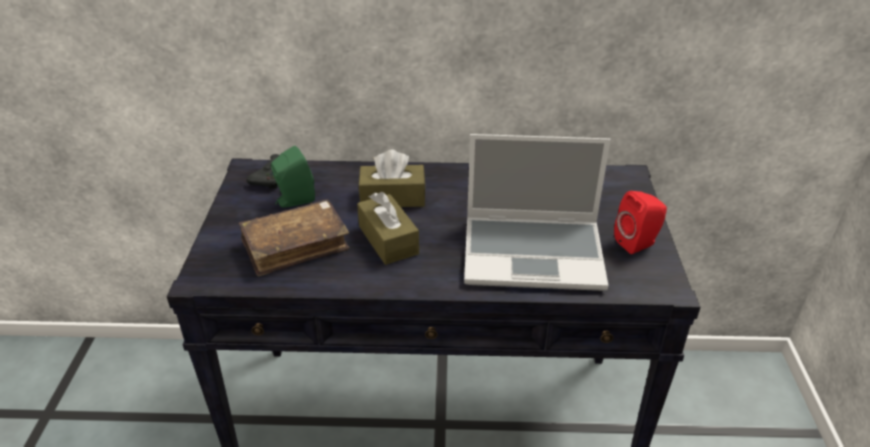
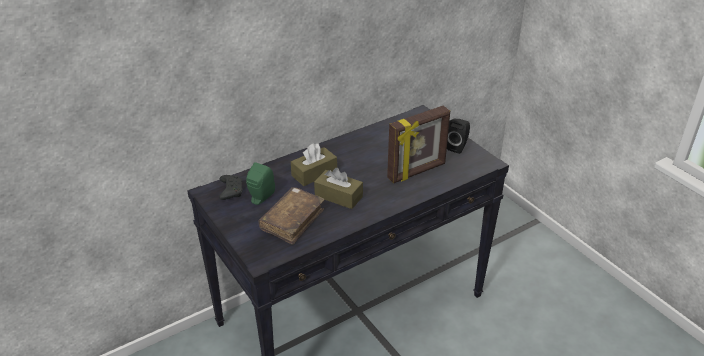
camera: 35 degrees left, 0 degrees up
laptop [464,134,611,291] -> picture frame [387,106,450,183]
red speaker [614,191,667,254] -> black speaker [447,118,470,154]

